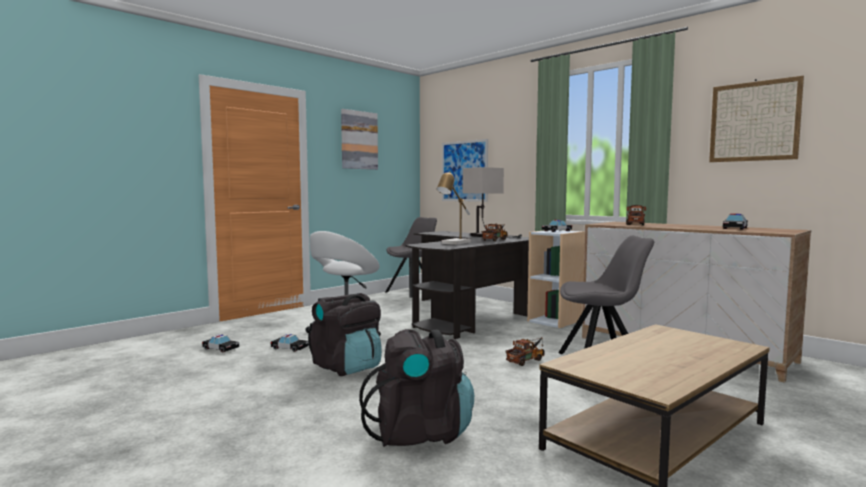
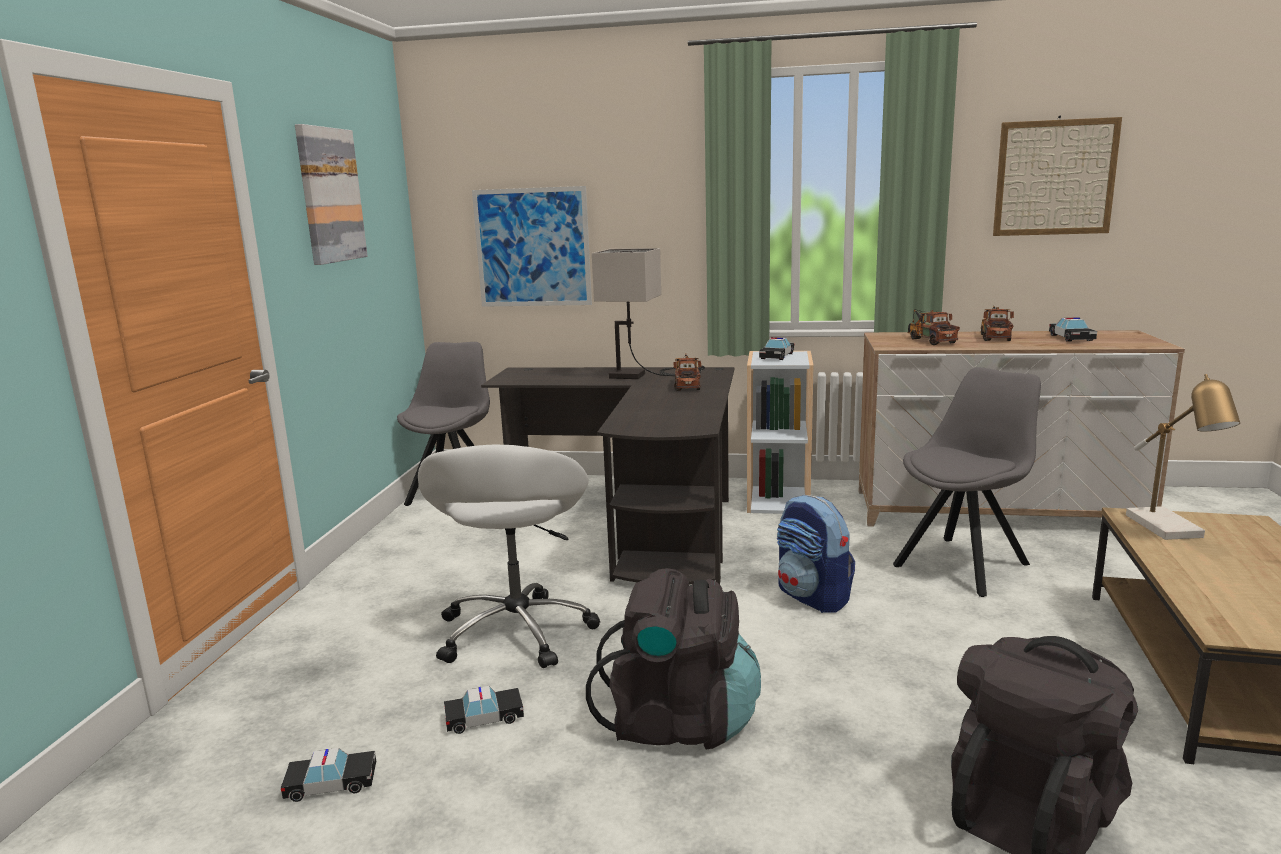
camera: 35 degrees left, 10 degrees up
table lamp [437,171,470,245] -> table lamp moved to [1126,374,1240,540]
toy truck [505,337,545,366] -> toy truck moved to [981,306,1014,341]
none -> backpack [777,495,855,613]

